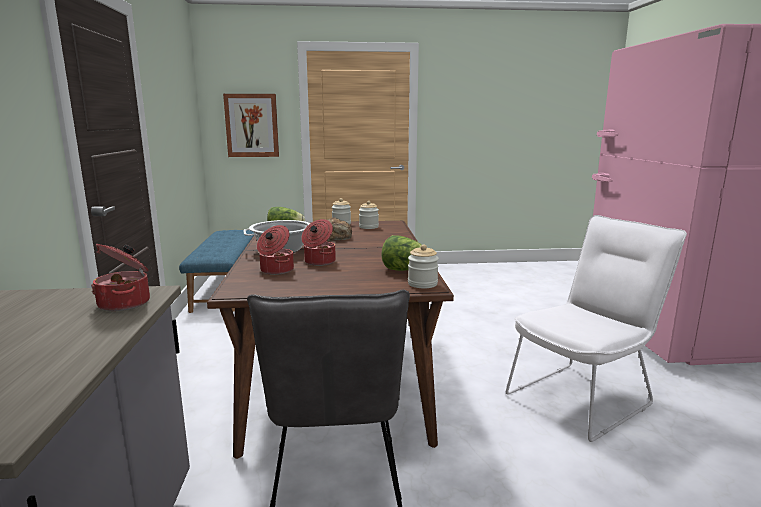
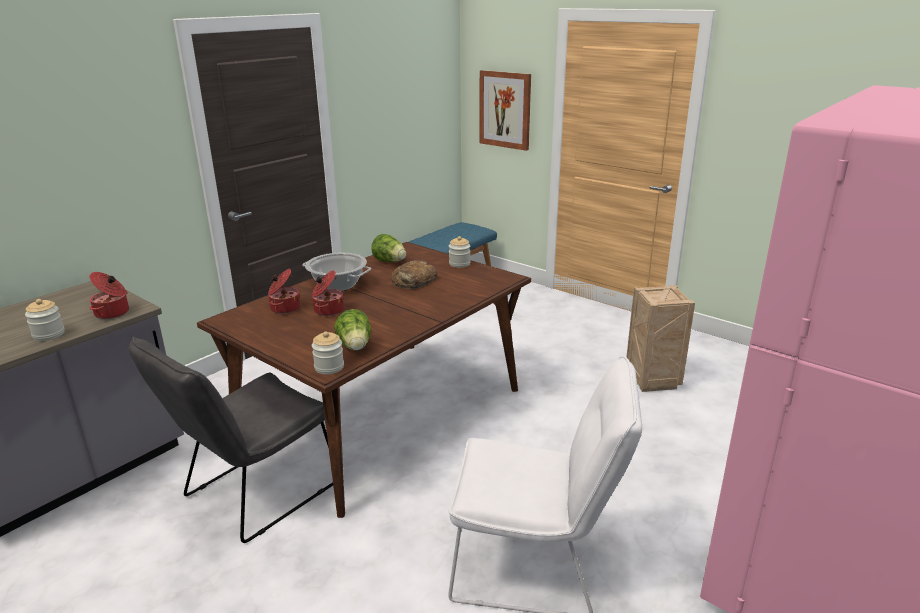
camera: 45 degrees right, 10 degrees up
jar [359,201,379,229] -> jar moved to [25,299,65,341]
none -> crate [626,285,695,392]

